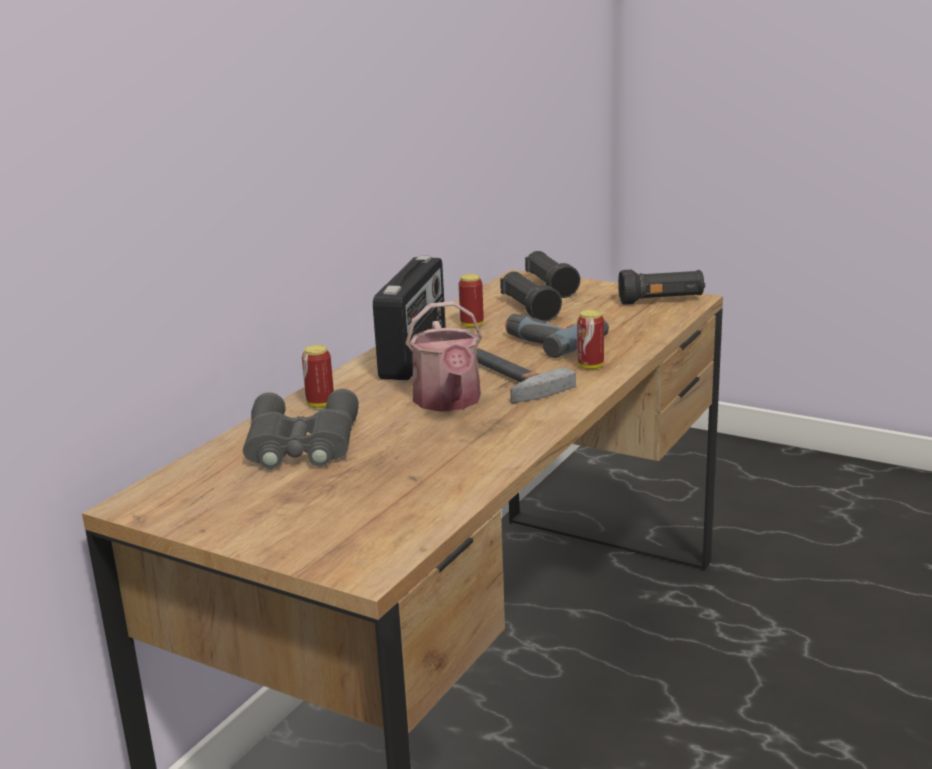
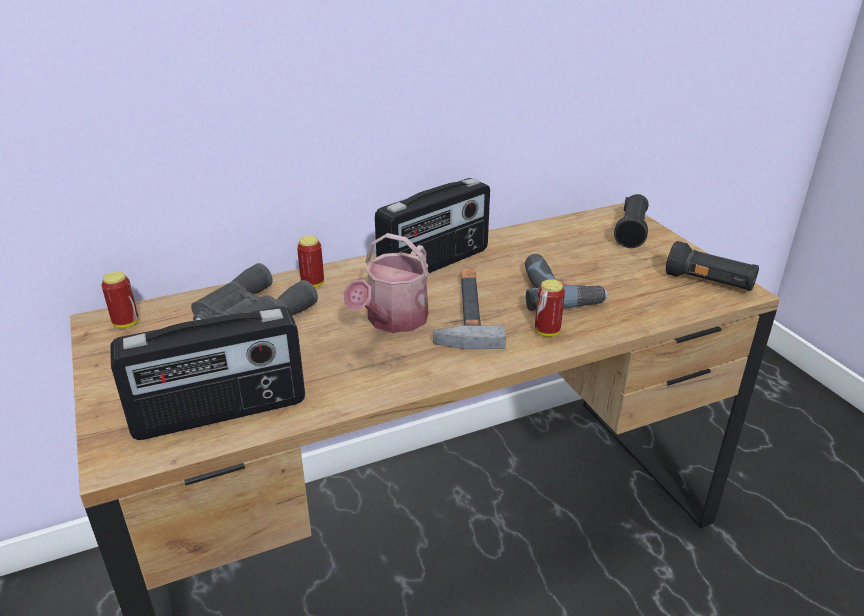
camera: 35 degrees right, 10 degrees up
can [459,274,484,328] -> can moved to [102,272,139,328]
black flashlight [500,272,562,322] -> none
none -> radio [110,306,305,440]

